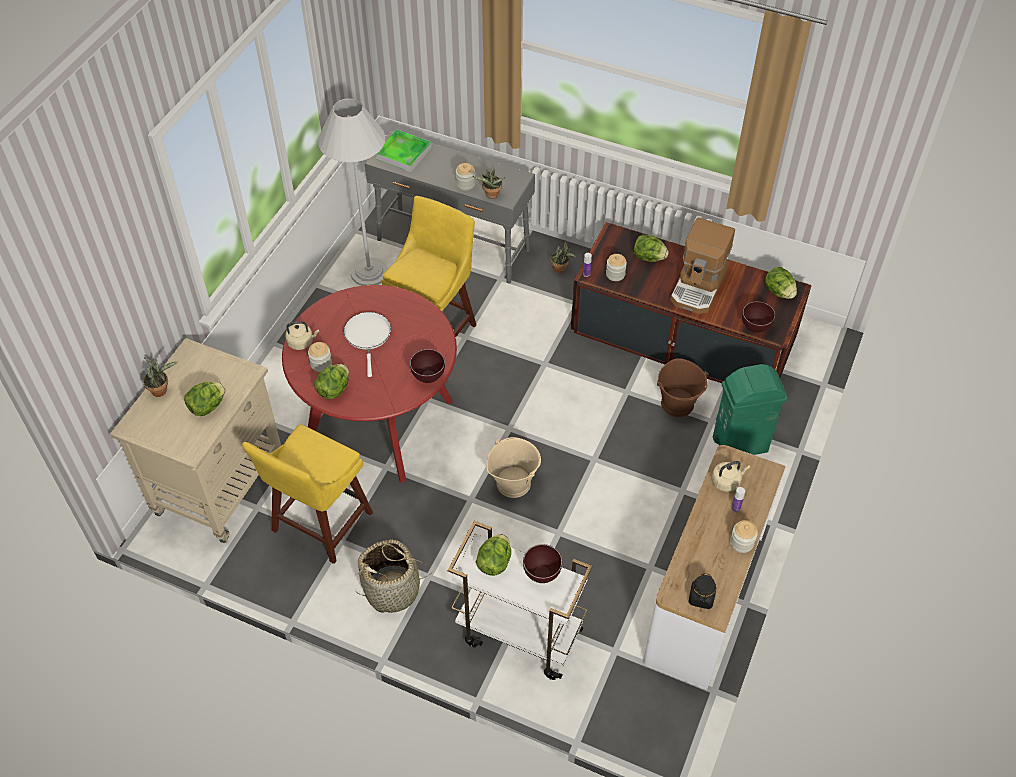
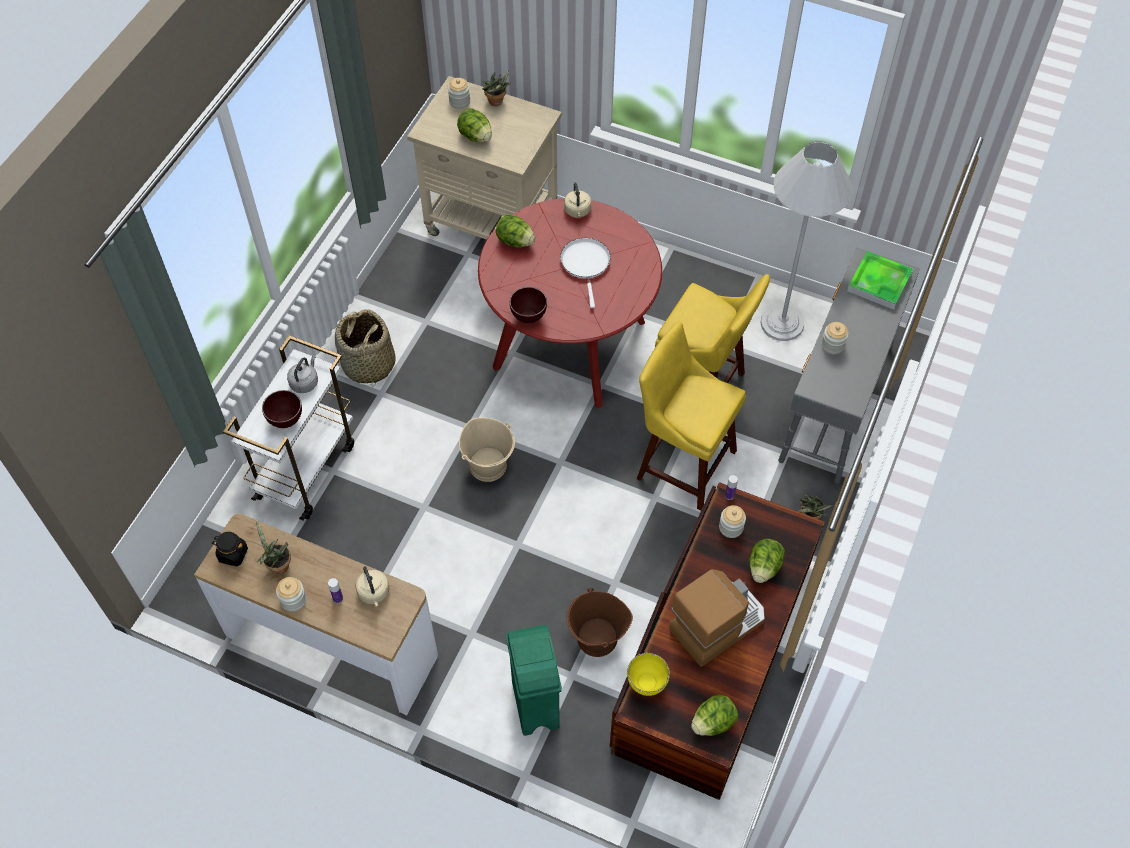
camera: 90 degrees right, 5 degrees up
yellow chair [242,424,373,564] -> yellow chair moved to [637,321,746,510]
jar [308,342,332,372] -> jar moved to [448,78,470,109]
white frying pan [344,312,391,377] -> white frying pan turned 90 degrees counterclockwise [560,238,611,308]
potted plant [472,170,506,199] -> potted plant moved to [256,520,291,574]
lettuce [476,534,511,576] -> grey kettle [287,355,318,393]
coffee machine [670,217,735,314] -> coffee machine turned 120 degrees clockwise [669,569,765,667]
brown bowl [742,301,775,333] -> yellow bowl [627,653,670,696]

